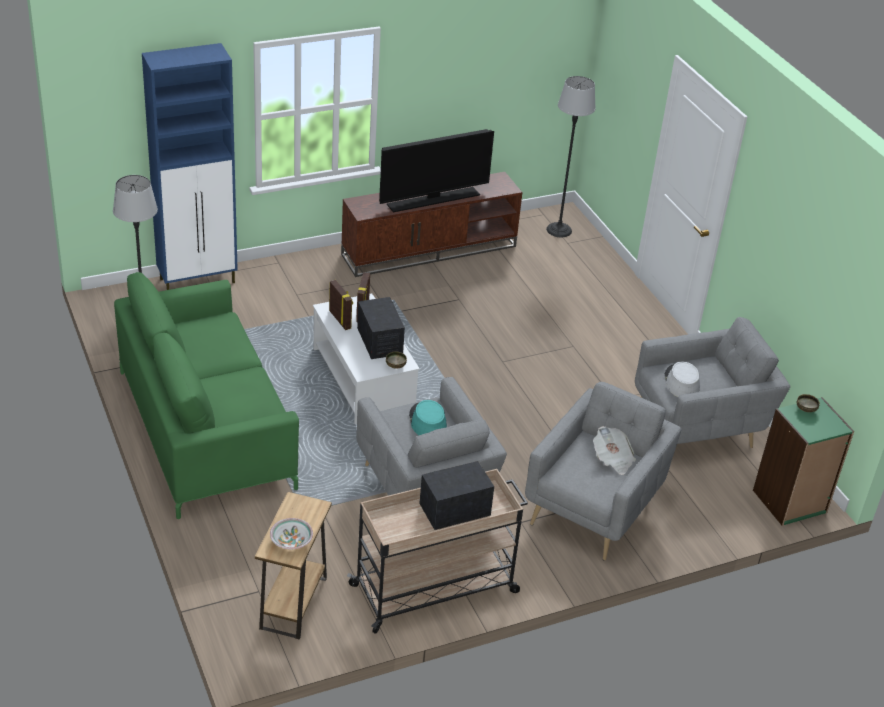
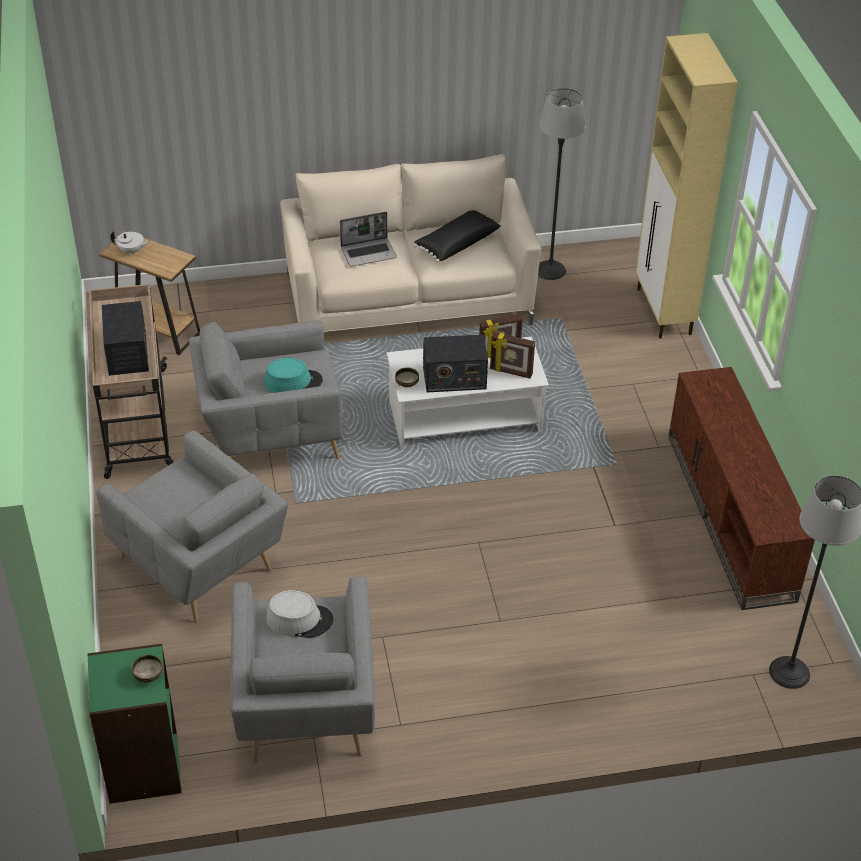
camera: 105 degrees right, 5 degrees up
green sofa [114,272,299,519] -> beige sofa [280,154,541,332]
blue cabinet [142,43,238,290] -> beige cabinet [635,33,738,339]
bowl [270,518,313,550] -> white teapot [110,231,151,256]
television [379,129,494,212] -> none
newspaper [593,426,636,475] -> none
none -> laptop [340,212,397,267]
none -> black pillow [414,210,502,262]

